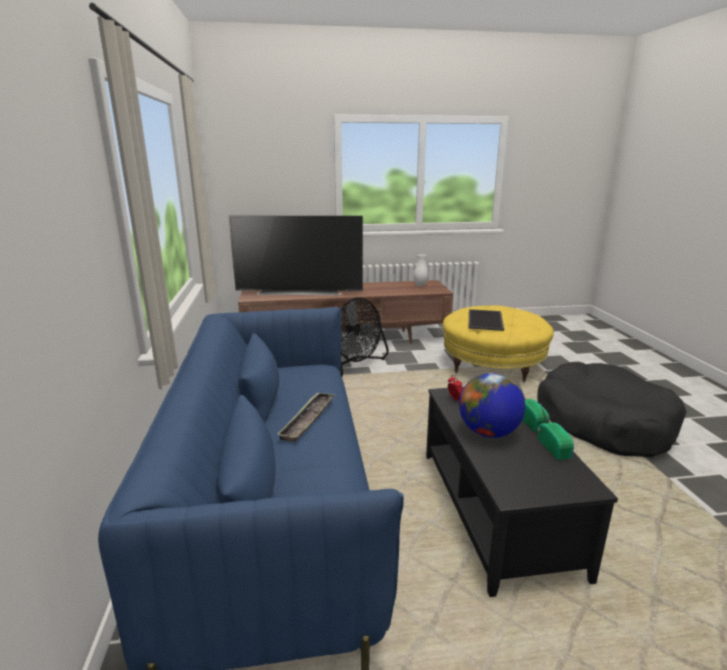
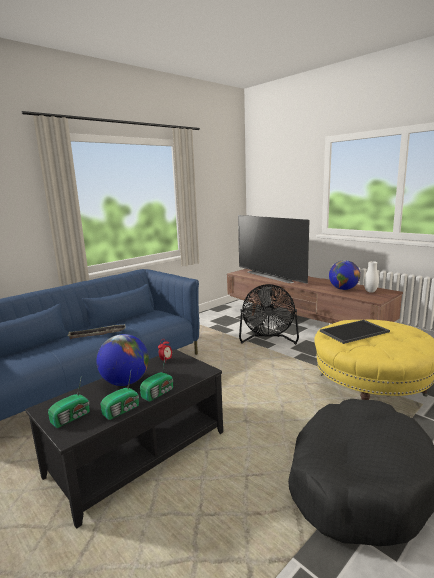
camera: 55 degrees right, 5 degrees down
none -> radio [48,375,90,428]
none -> globe [329,260,360,290]

